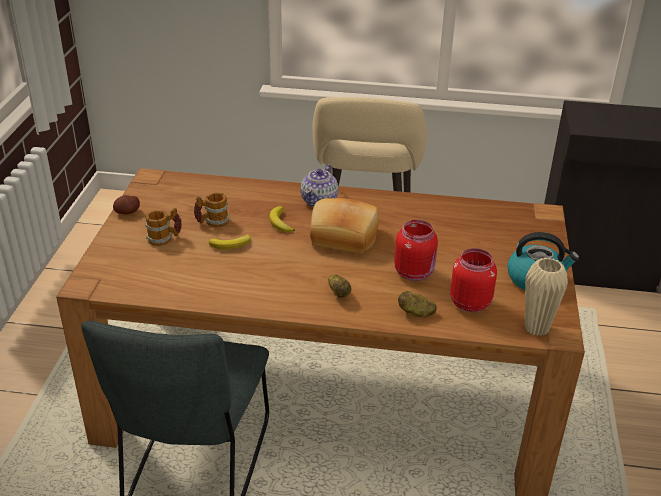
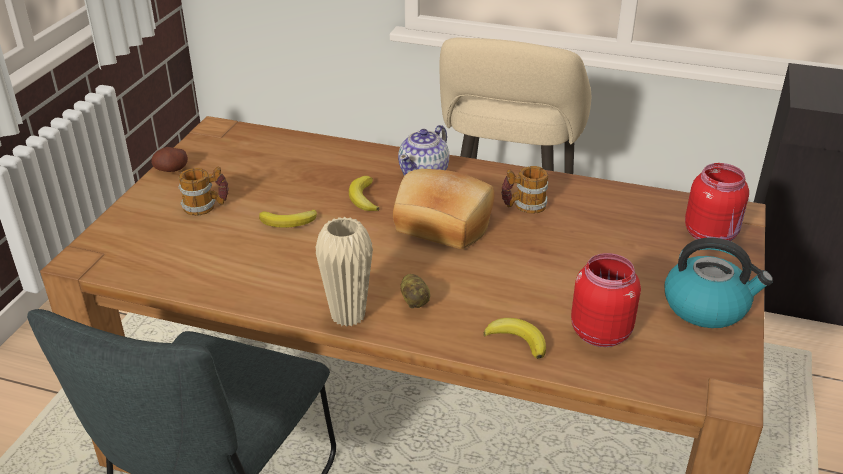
camera: 10 degrees right, 0 degrees up
mug [194,192,229,227] -> mug moved to [501,166,548,214]
red jar [394,220,438,281] -> red jar moved to [685,163,749,241]
potato [398,291,437,317] -> banana [483,318,546,359]
beige vase [525,257,568,336] -> beige vase moved to [315,217,373,327]

